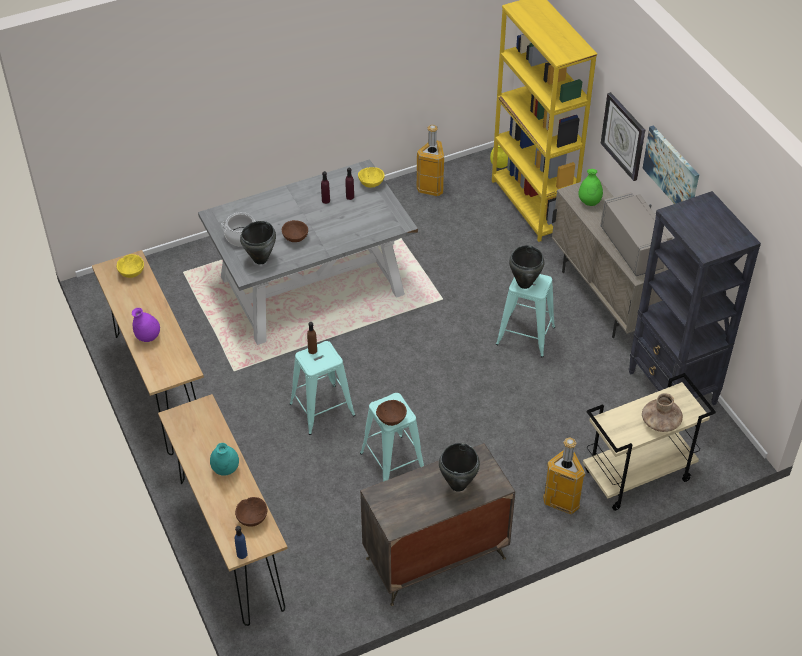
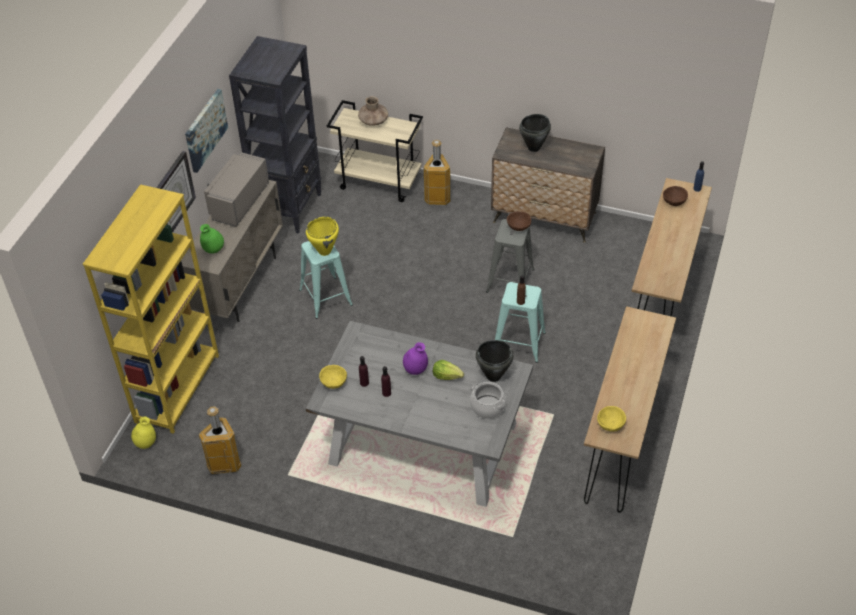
camera: 135 degrees left, 0 degrees up
purple vase [132,308,160,342] -> purple vase moved to [403,342,428,375]
turquoise vase [210,443,239,476] -> none
brown bowl [282,220,308,242] -> lettuce [433,360,464,380]
turquoise stool [360,393,424,482] -> grey stool [486,219,535,293]
black cooking pot [509,245,544,289] -> yellow cooking pot [306,217,339,256]

